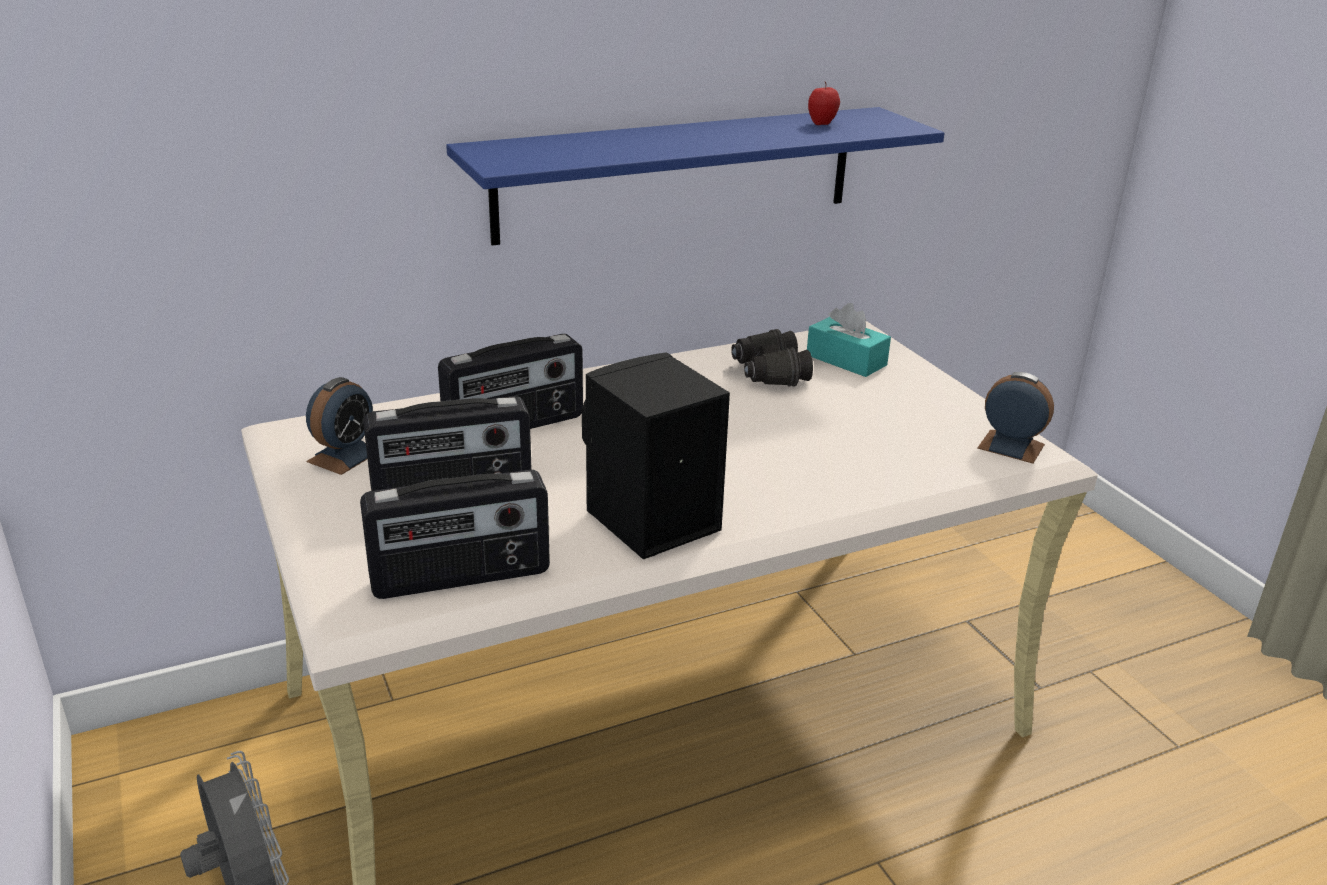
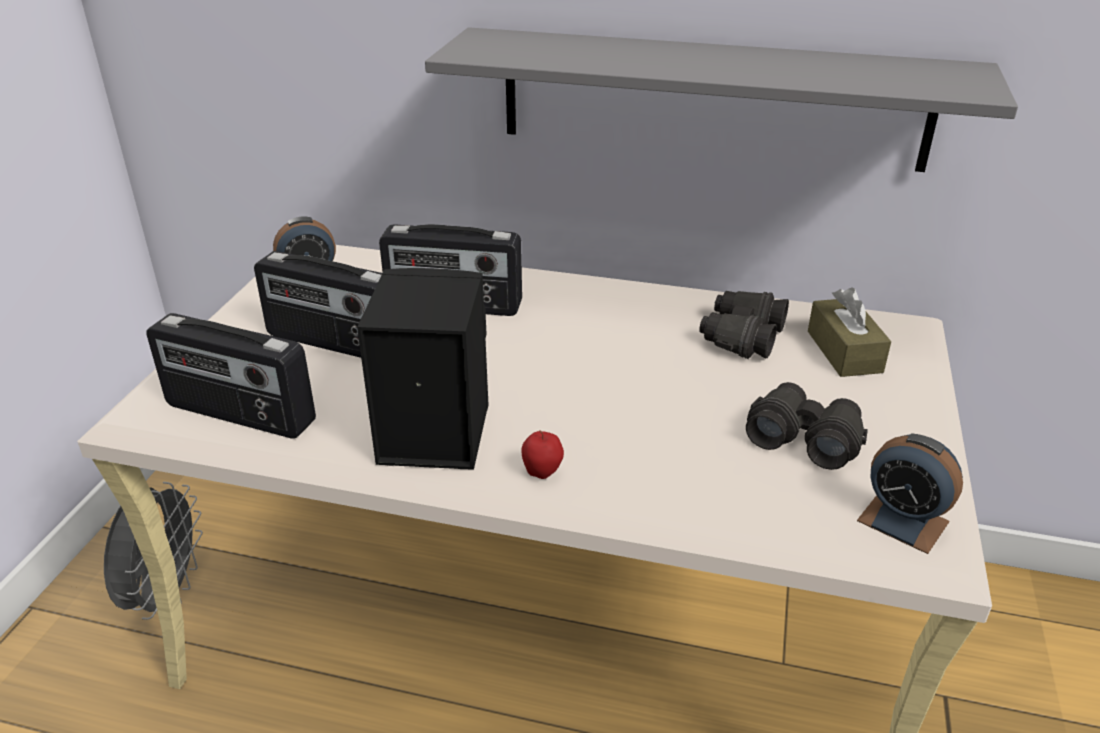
camera: 40 degrees right, 5 degrees up
blue shelf [446,107,945,246] -> grey shelf [425,27,1018,172]
turquoise tissue box [807,303,891,377] -> brown tissue box [808,288,891,377]
apple [808,81,840,125] -> apple moved to [522,430,564,479]
alarm clock [977,372,1054,463] -> alarm clock turned 150 degrees clockwise [857,434,963,554]
none -> black binoculars [746,382,868,470]

